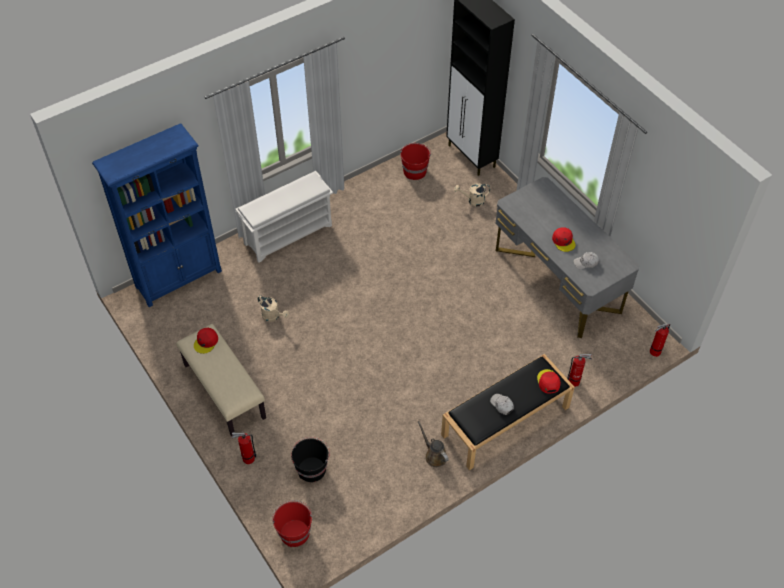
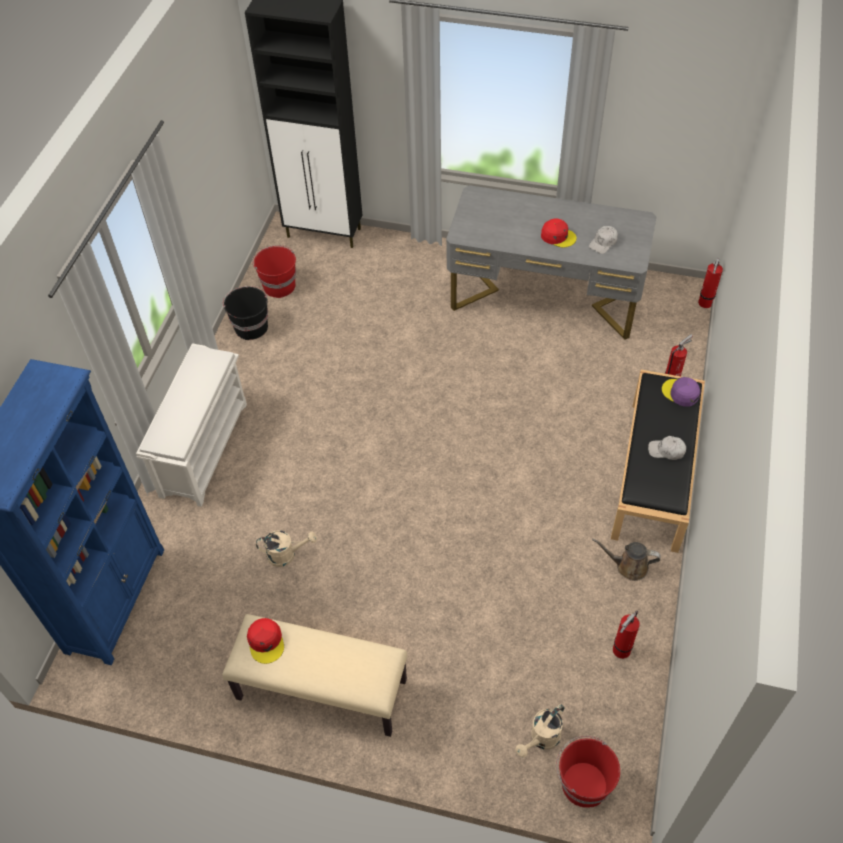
camera: 40 degrees left, 0 degrees up
fire extinguisher [231,432,257,464] -> fire extinguisher moved to [613,611,640,659]
black bucket [291,437,330,482] -> black bucket moved to [223,286,268,340]
beige watering can [454,183,490,206] -> beige watering can moved to [516,704,564,757]
red cap [537,369,561,393] -> purple cap [662,377,700,407]

